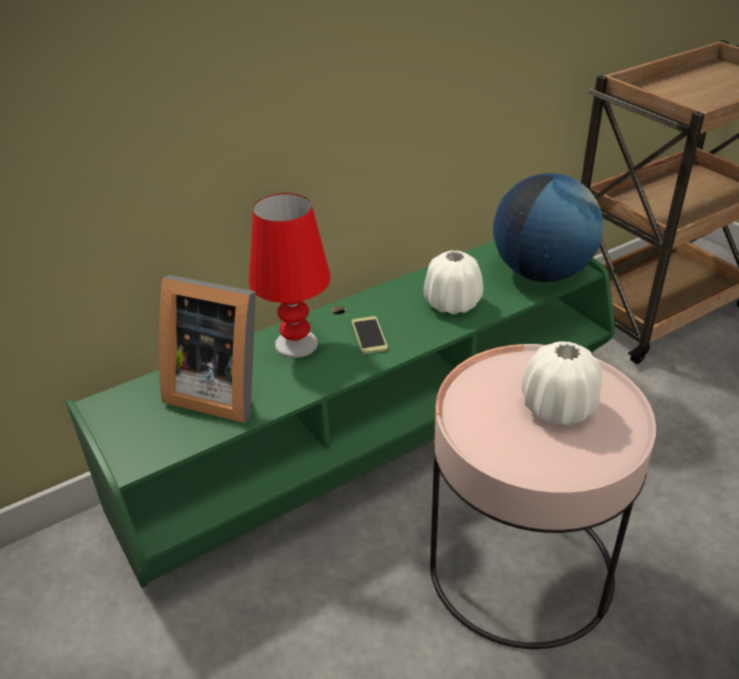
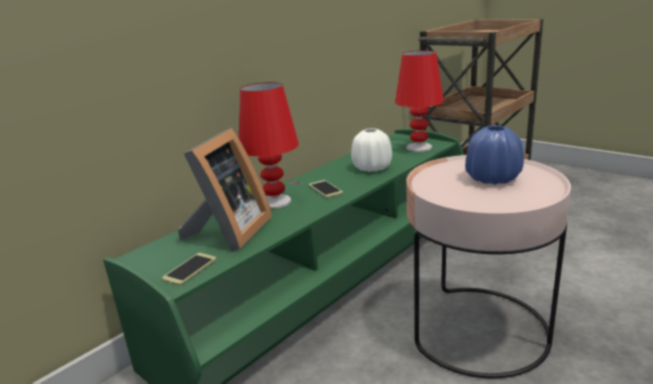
camera: 15 degrees left, 15 degrees down
picture frame [159,275,256,423] -> picture frame turned 75 degrees counterclockwise [178,128,272,251]
globe [493,173,603,282] -> red table lamp [395,50,444,152]
white vase [521,341,602,426] -> blue vase [465,125,524,185]
none -> phone [162,253,217,286]

